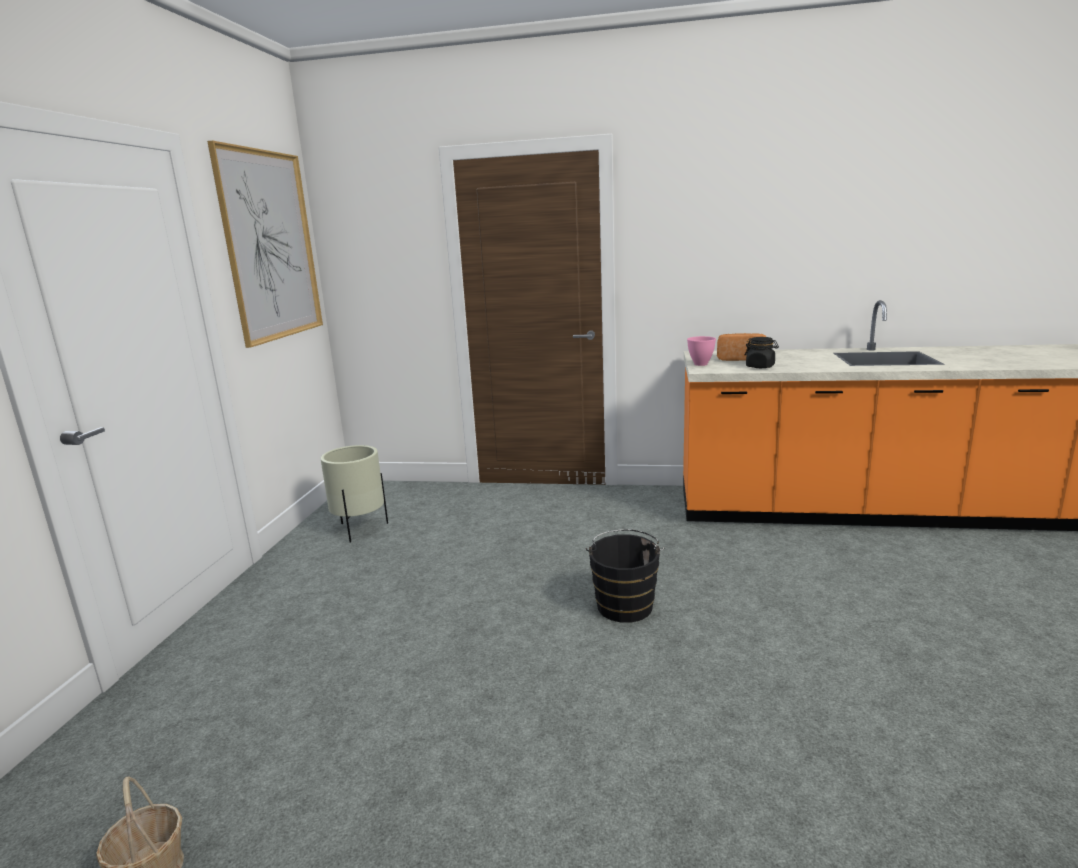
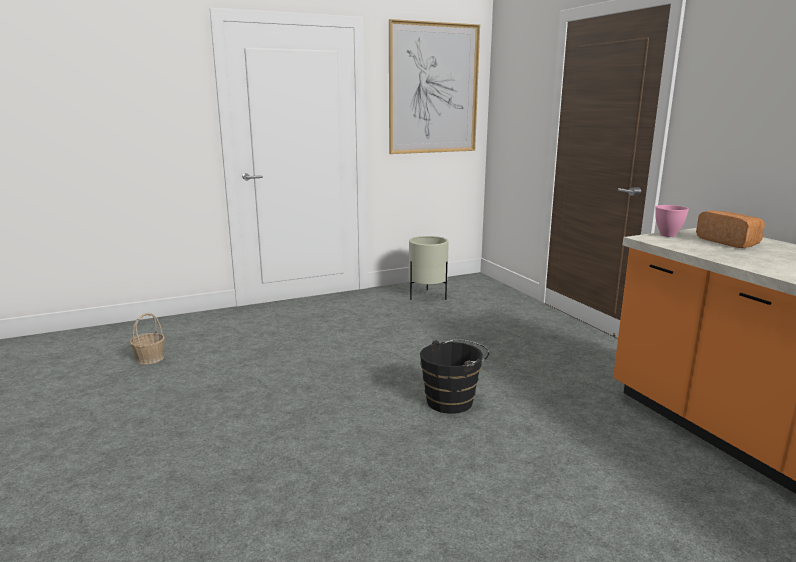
camera: 55 degrees right, 0 degrees up
black jar [745,337,779,368] -> none

